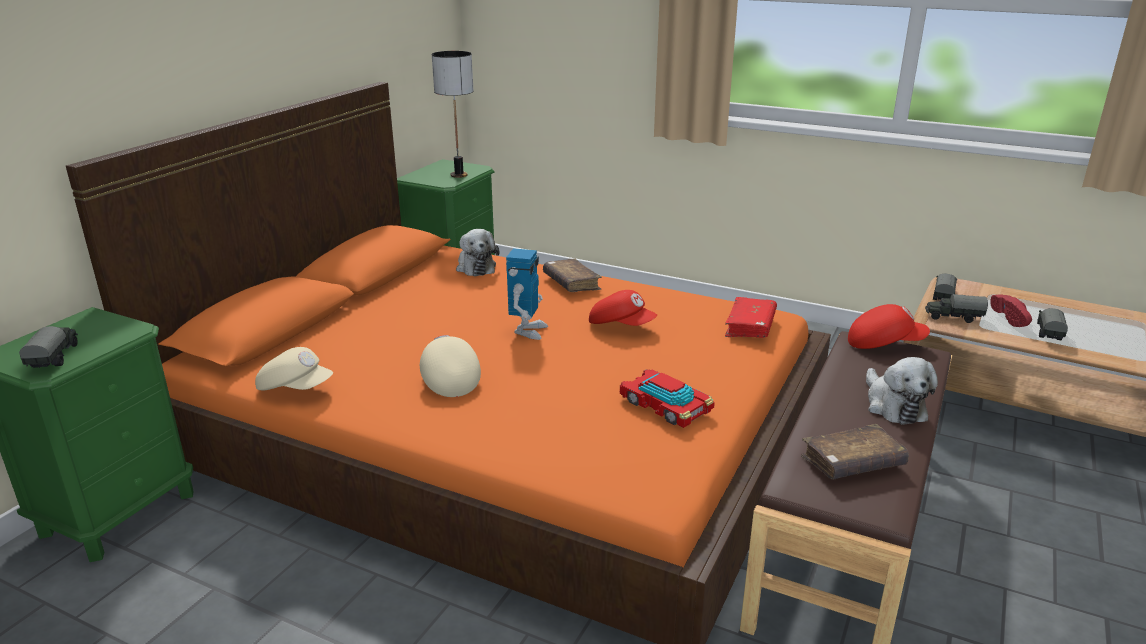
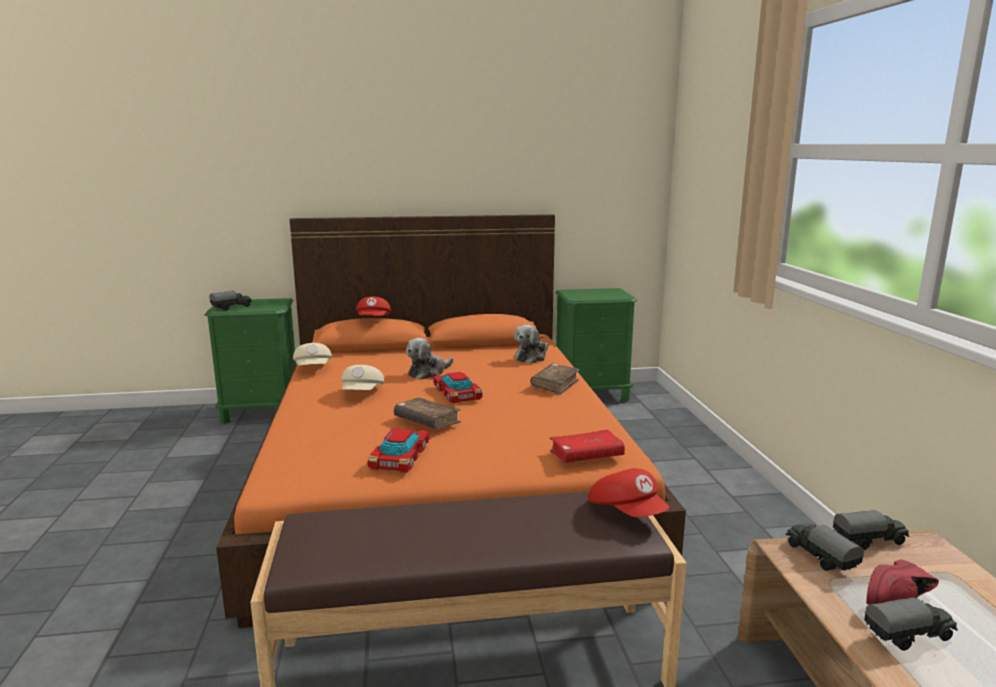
camera: 55 degrees right, 10 degrees down
beige cap [420,335,481,397] -> beige cap turned 150 degrees clockwise [341,365,385,390]
table lamp [432,51,474,178] -> none
toy robot [506,248,548,340] -> toy car [433,372,483,403]
red cap [589,290,657,326] -> red cap moved to [356,296,391,316]
brown book [801,424,909,480] -> brown book moved to [394,397,461,429]
plush toy [866,357,938,425] -> plush toy moved to [406,338,453,380]

